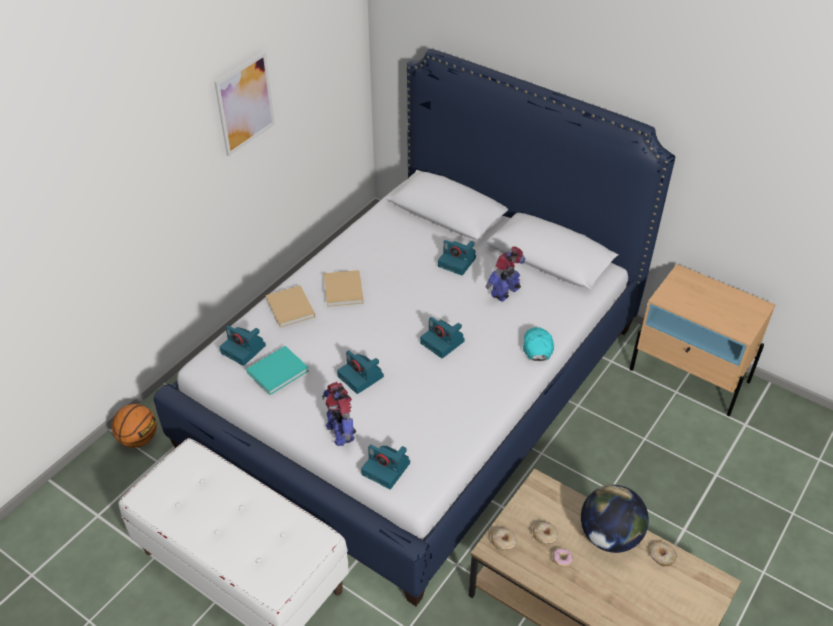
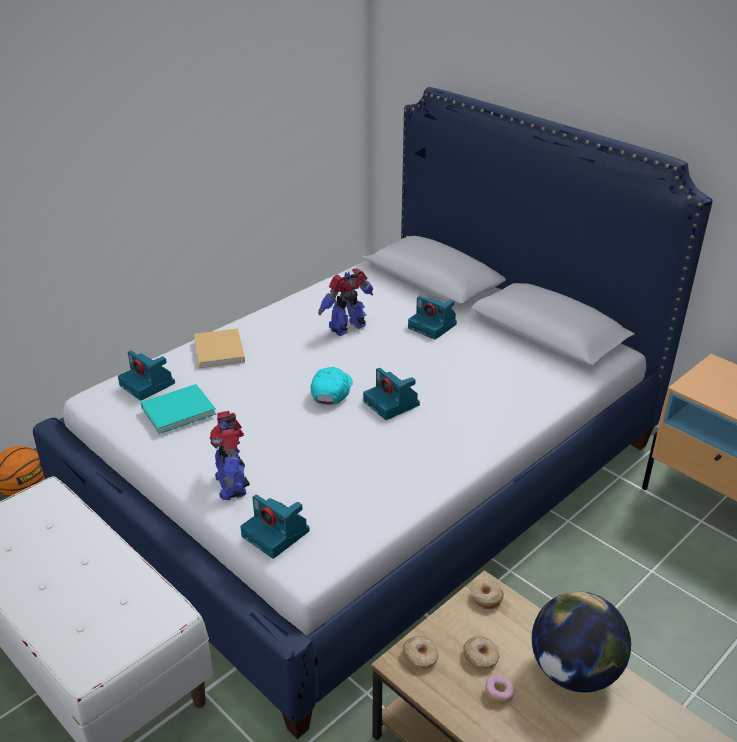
camera: 10 degrees right, 10 degrees down
picture [214,52,275,156] -> none
beige book [324,270,364,307] -> none
camera [337,350,384,394] -> none
toy robot [486,246,525,302] -> toy robot moved to [318,269,373,336]
turquoise cap [523,327,554,361] -> turquoise cap moved to [311,367,353,404]
donut [650,542,677,567] -> donut moved to [470,579,504,609]

